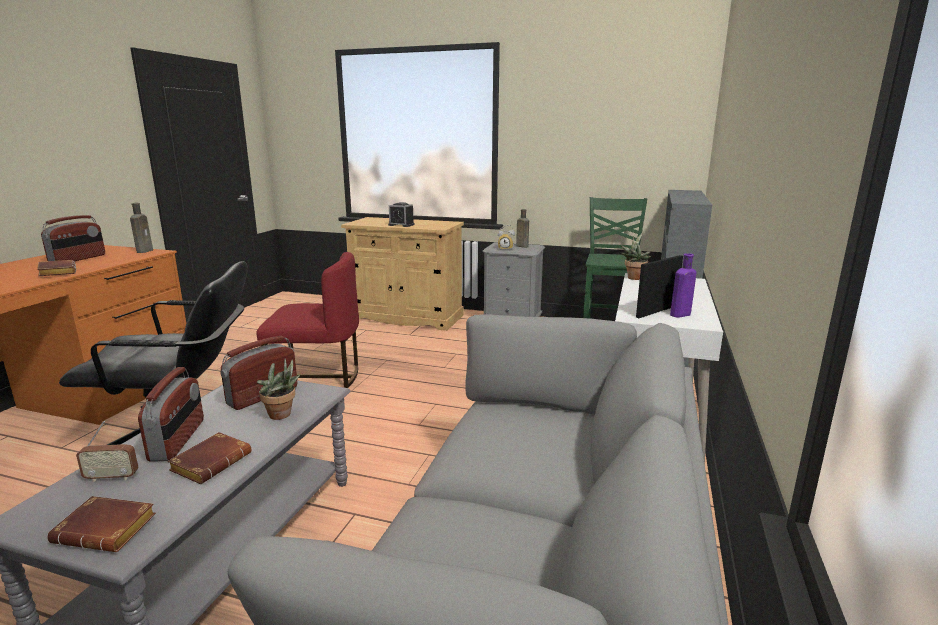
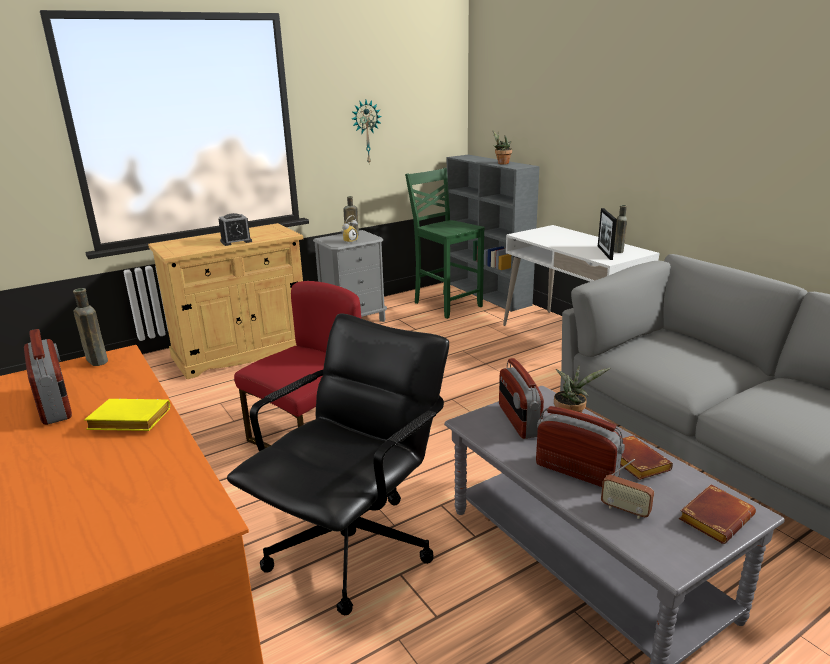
camera: 50 degrees left, 5 degrees up
brown book [37,260,76,276] -> yellow book [84,398,170,431]
radio [76,421,138,482] -> radio turned 90 degrees clockwise [601,459,654,519]
potted plant [621,233,651,280] -> potted plant moved to [493,130,512,165]
purple bottle [670,253,696,318] -> brown bottle [614,205,627,253]
none -> wall clock [352,100,382,163]

